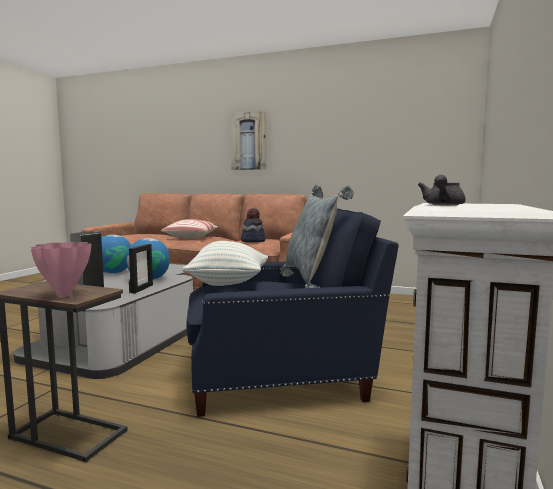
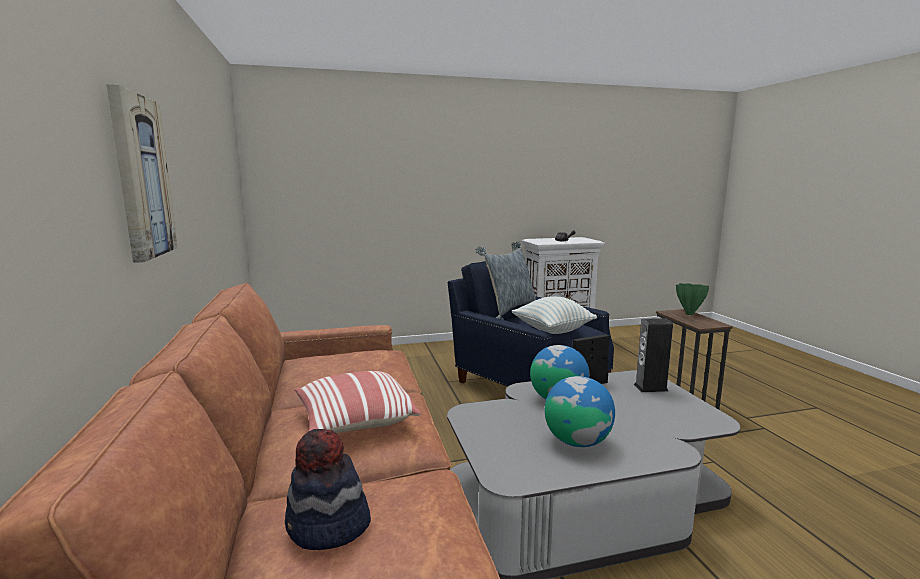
camera: 125 degrees left, 5 degrees up
pink vase [31,242,91,297] -> green vase [676,283,709,315]
hat [241,208,265,243] -> hat moved to [285,429,371,550]

